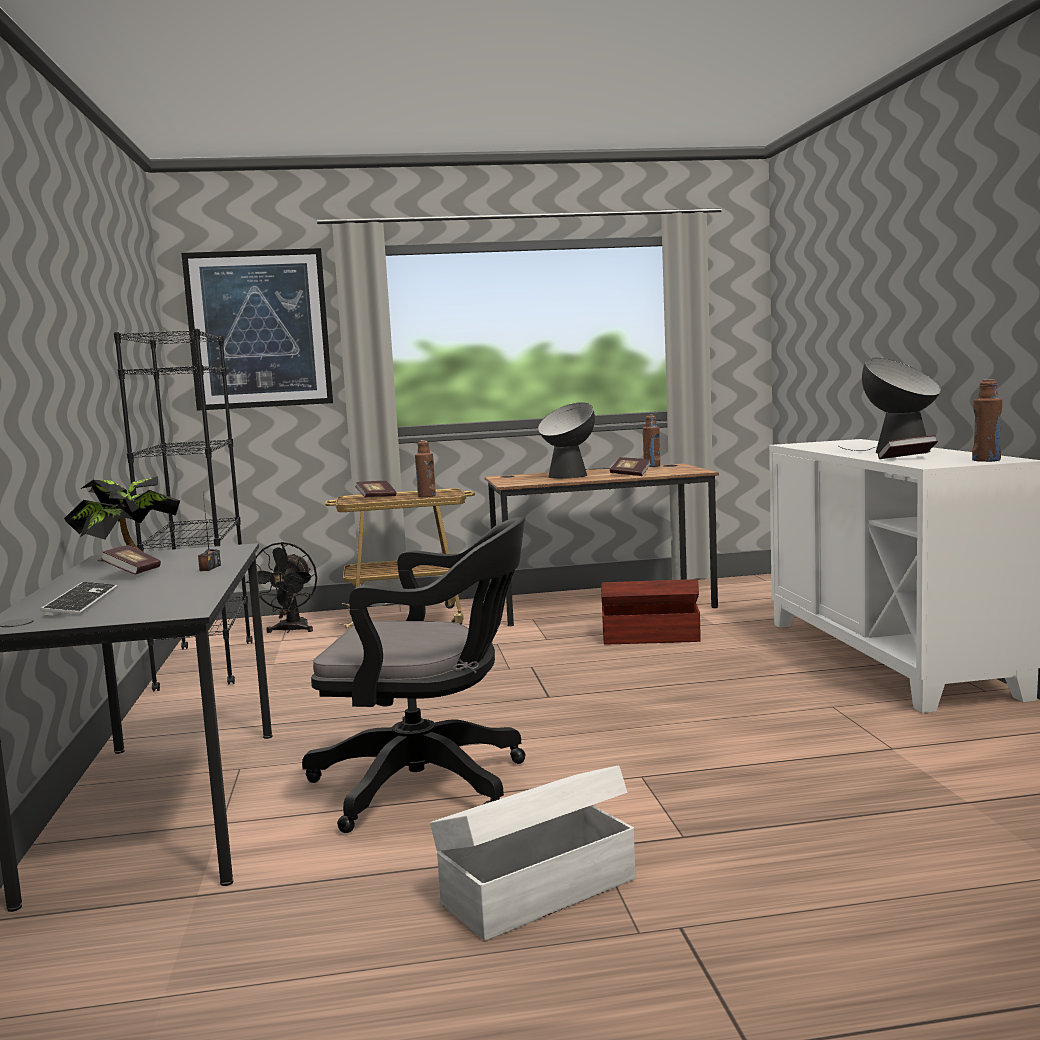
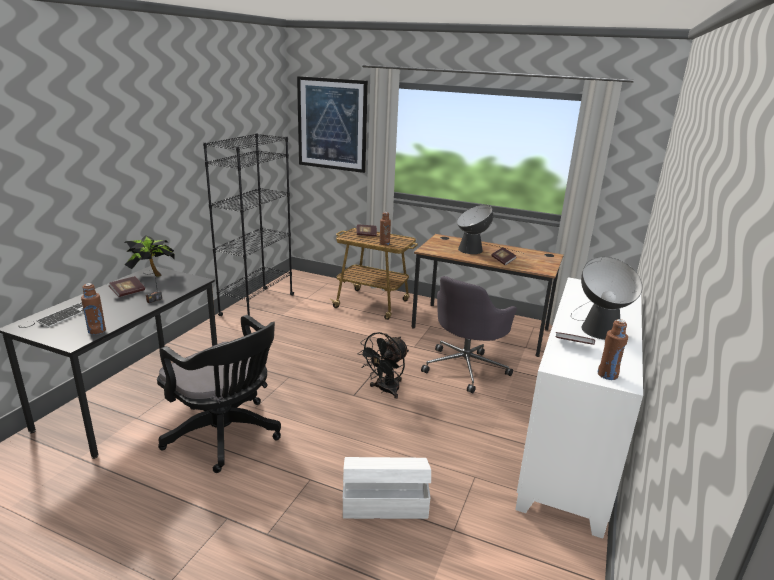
camera: 30 degrees right, 15 degrees up
black fan [246,542,317,633] -> black fan moved to [357,332,409,399]
white storage box [430,765,635,941] -> white storage box moved to [343,457,431,519]
brown storage box [601,579,701,644] -> grey office chair [421,276,517,393]
brown bottle [643,415,660,467] -> brown bottle moved to [81,283,106,335]

